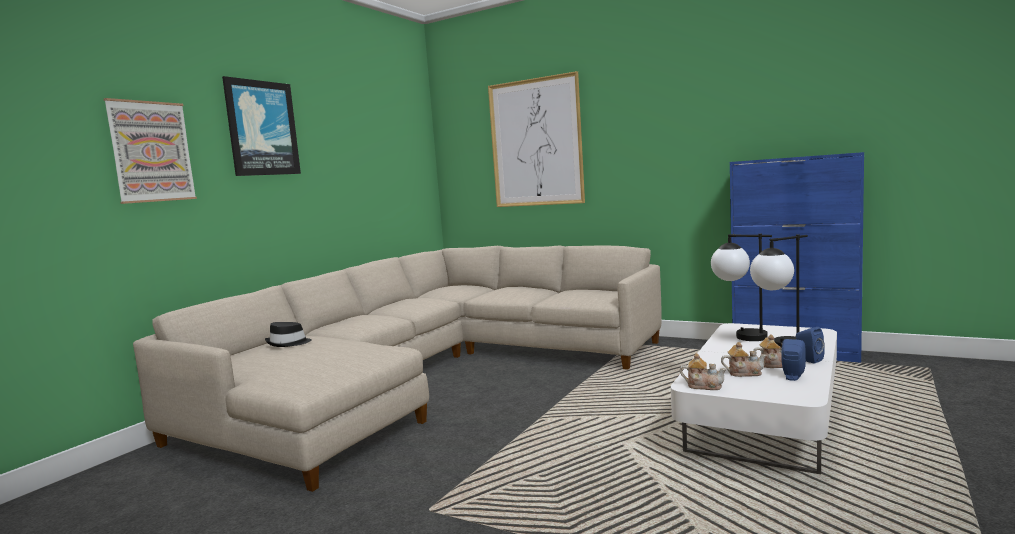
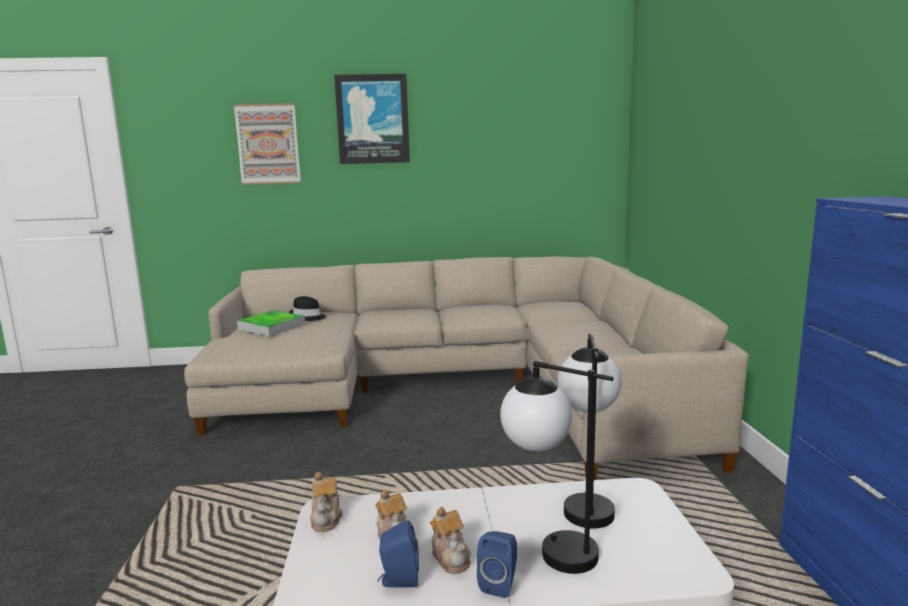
camera: 55 degrees right, 5 degrees up
picture [488,71,585,207] -> none
none -> tray [237,311,305,336]

